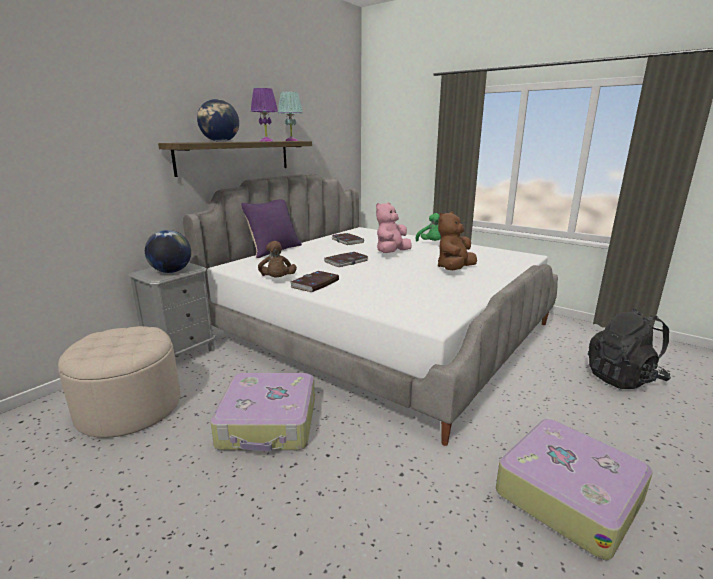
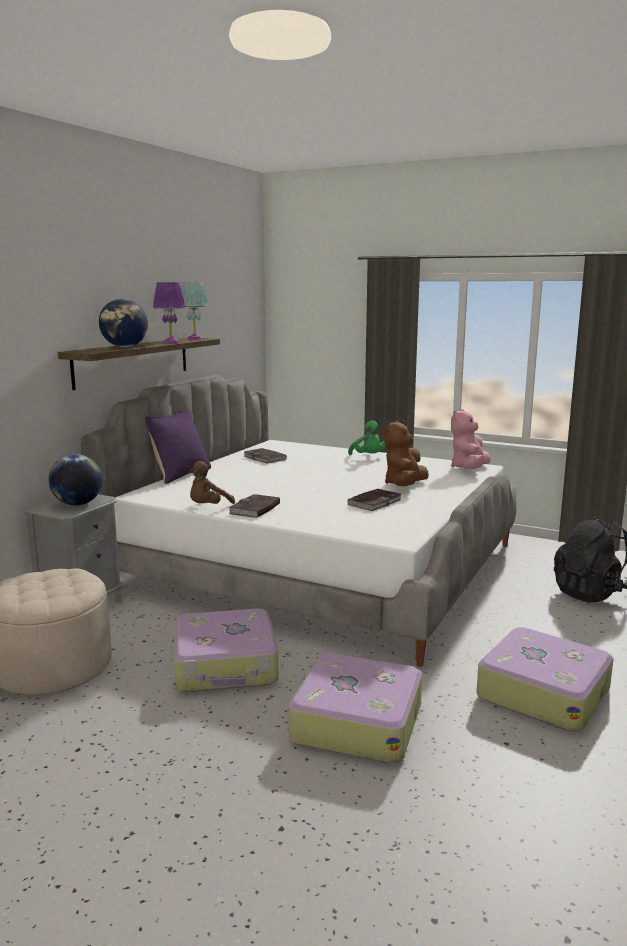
camera: 10 degrees left, 5 degrees down
brown plush toy [258,241,297,277] -> brown plush toy turned 60 degrees clockwise [190,461,235,504]
book [324,252,369,267] -> book moved to [348,489,401,511]
pink plush toy [376,202,412,253] -> pink plush toy moved to [451,409,491,469]
none -> suitcase [289,653,422,763]

